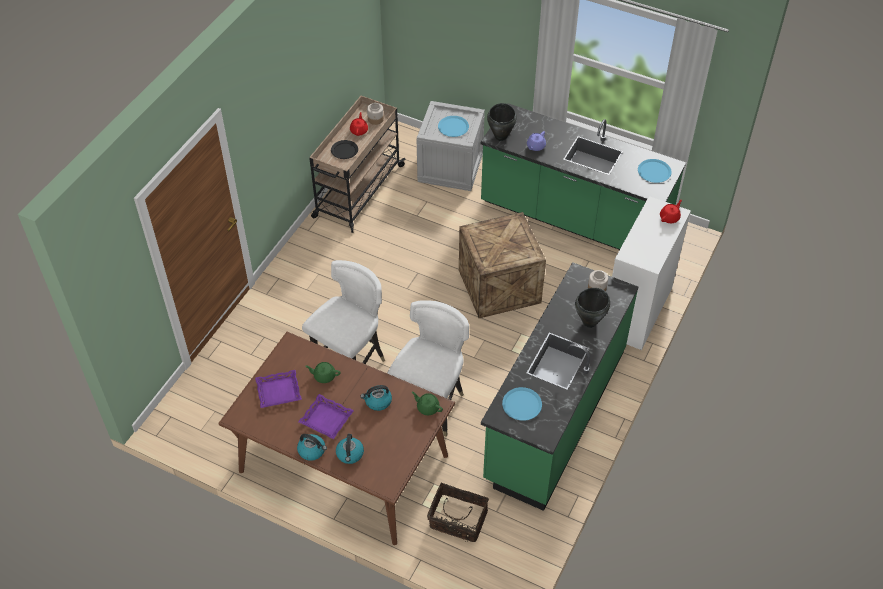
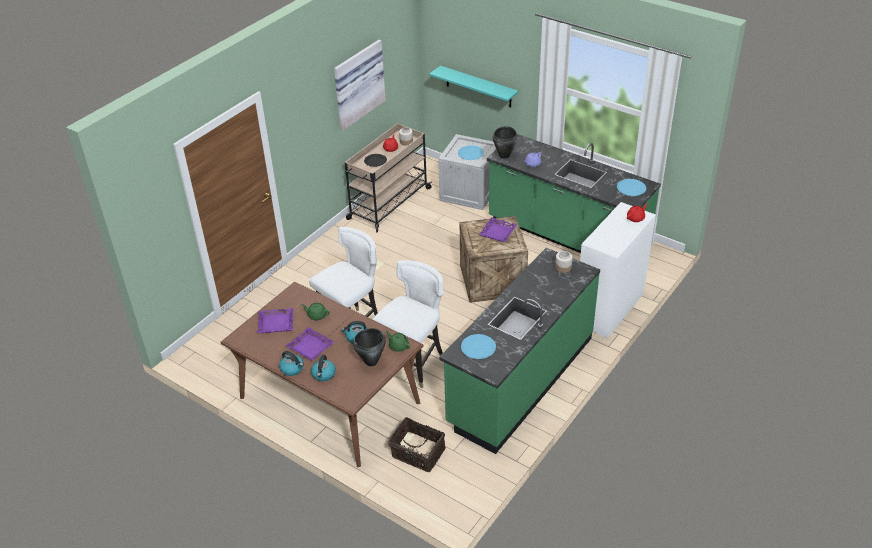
camera: 10 degrees right, 10 degrees down
black cooking pot [575,288,610,328] -> black cooking pot moved to [353,328,386,366]
none -> picture [334,40,386,130]
none -> turquoise shelf [429,66,519,107]
none -> purple tray [479,217,517,242]

